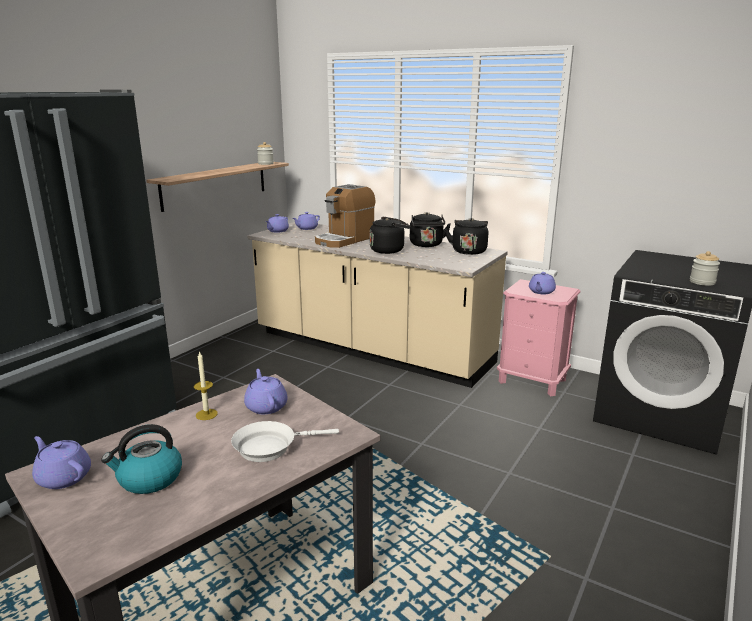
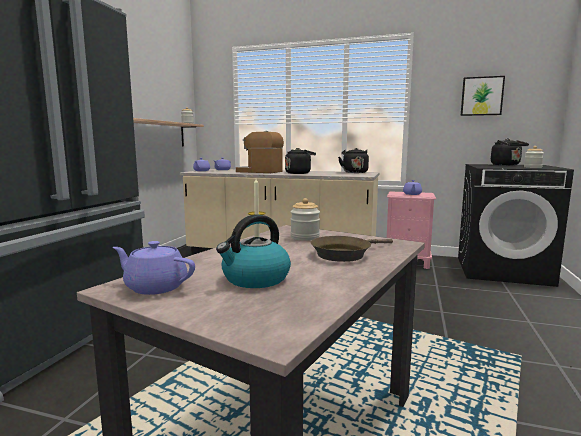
camera: 15 degrees left, 10 degrees down
white frying pan [231,421,339,462] -> brown frying pan [310,236,393,262]
purple teapot [244,369,288,414] -> jar [291,198,320,241]
coffee machine [315,184,375,248] -> coffee machine turned 90 degrees clockwise [236,131,284,173]
black kettle [410,212,451,247] -> black kettle moved to [491,138,529,166]
none -> picture [461,76,505,116]

